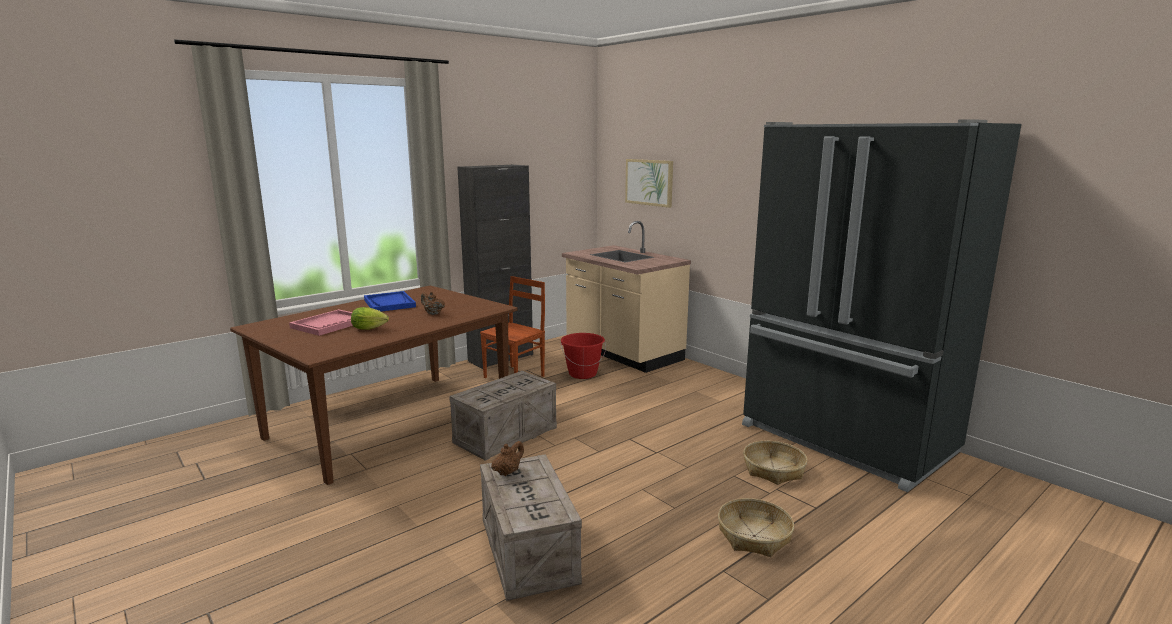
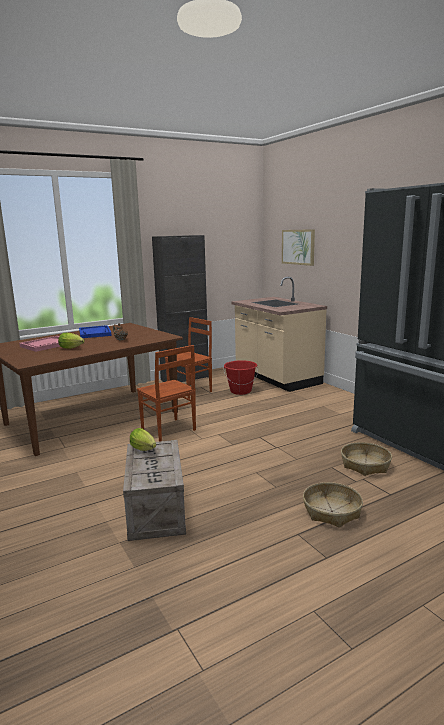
camera: 10 degrees right, 0 degrees up
crate [449,371,557,461] -> brown chair [137,345,196,442]
brown teapot [491,441,524,476] -> lettuce [130,428,156,451]

